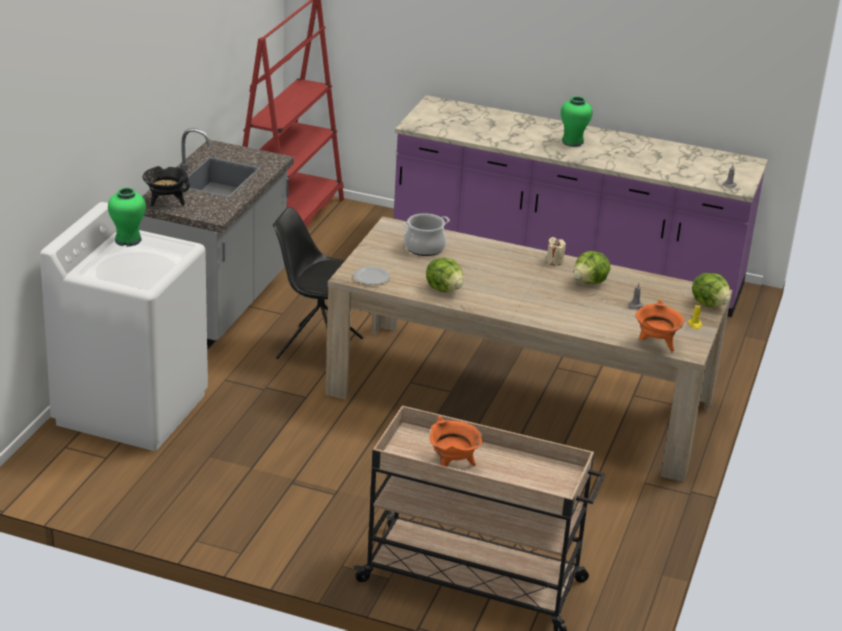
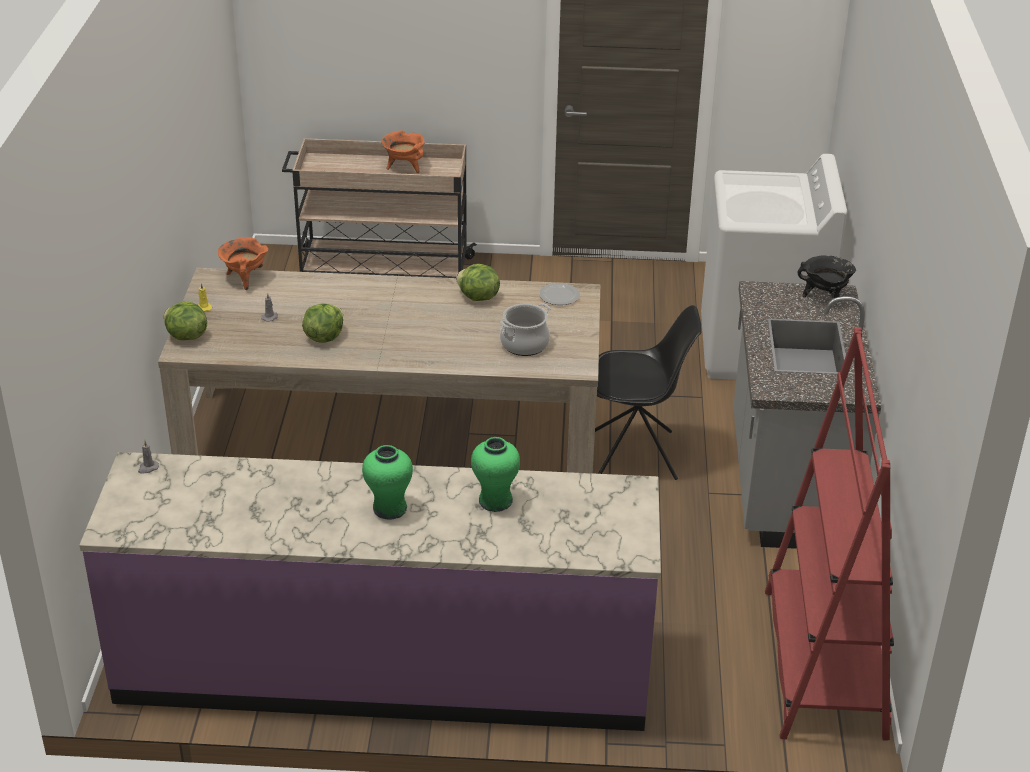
camera: 165 degrees right, 5 degrees up
green vase [108,188,146,247] -> green vase moved to [471,437,520,512]
beige candle [546,237,566,266] -> none

